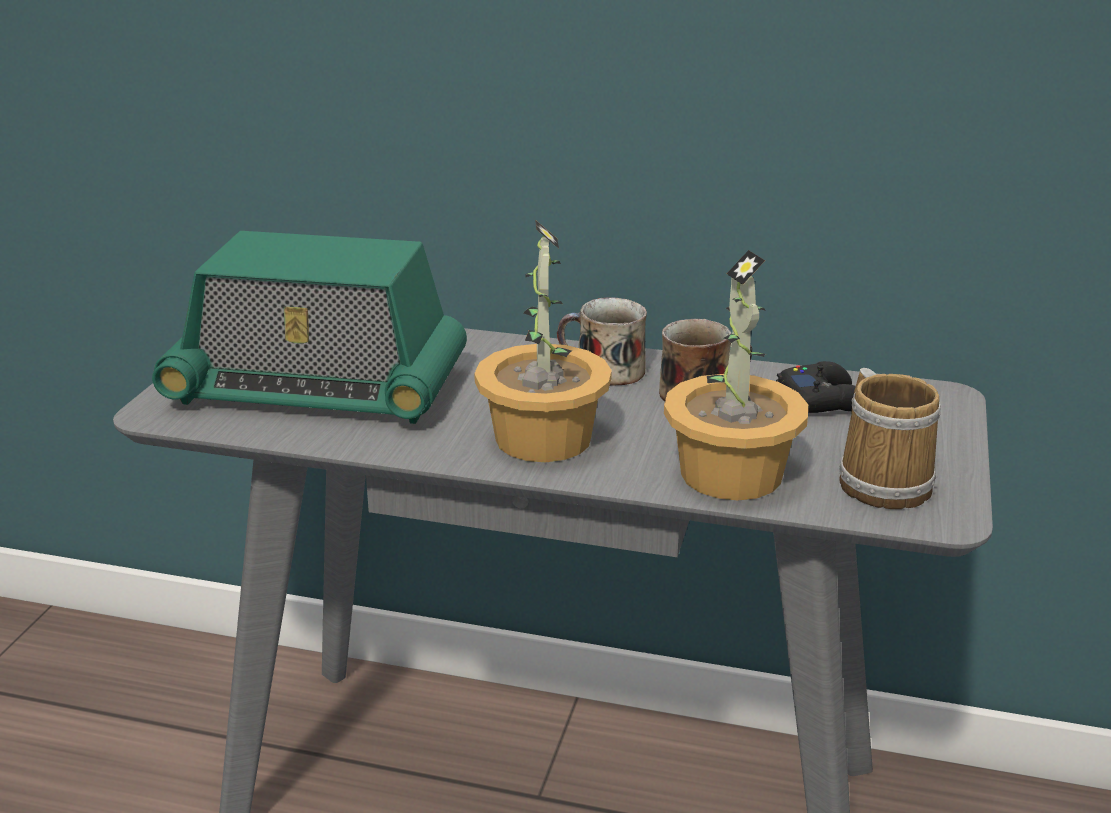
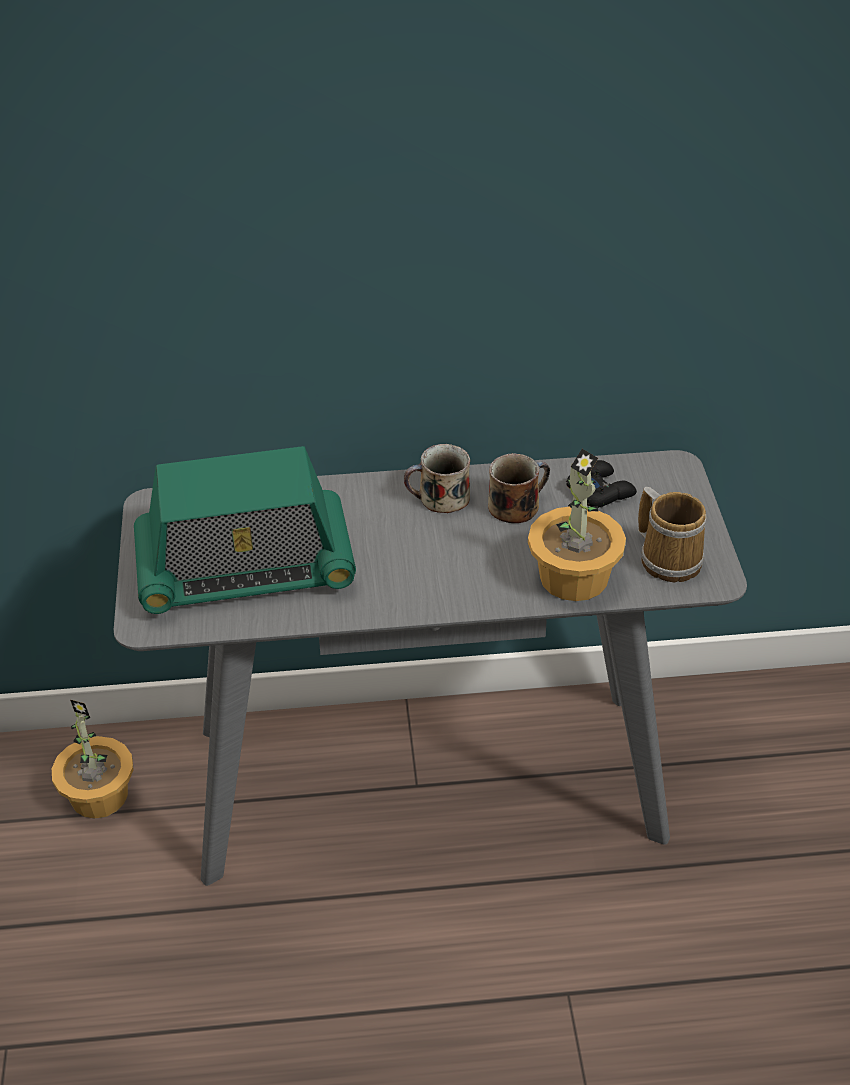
camera: 20 degrees left, 15 degrees up
potted plant [474,220,612,462] -> potted plant moved to [52,700,134,819]

